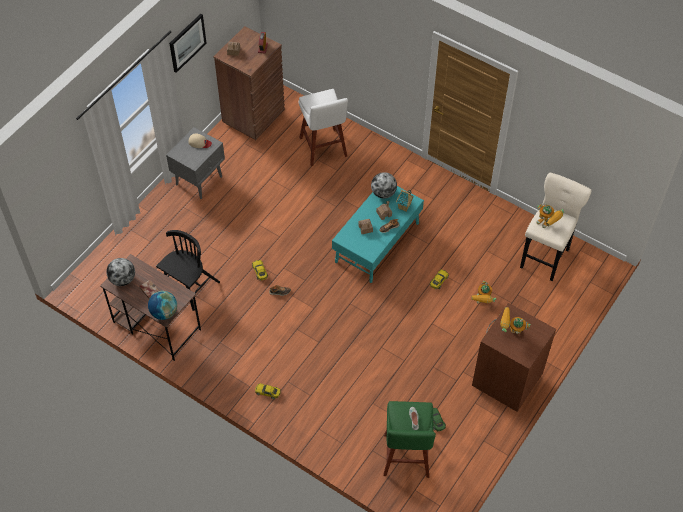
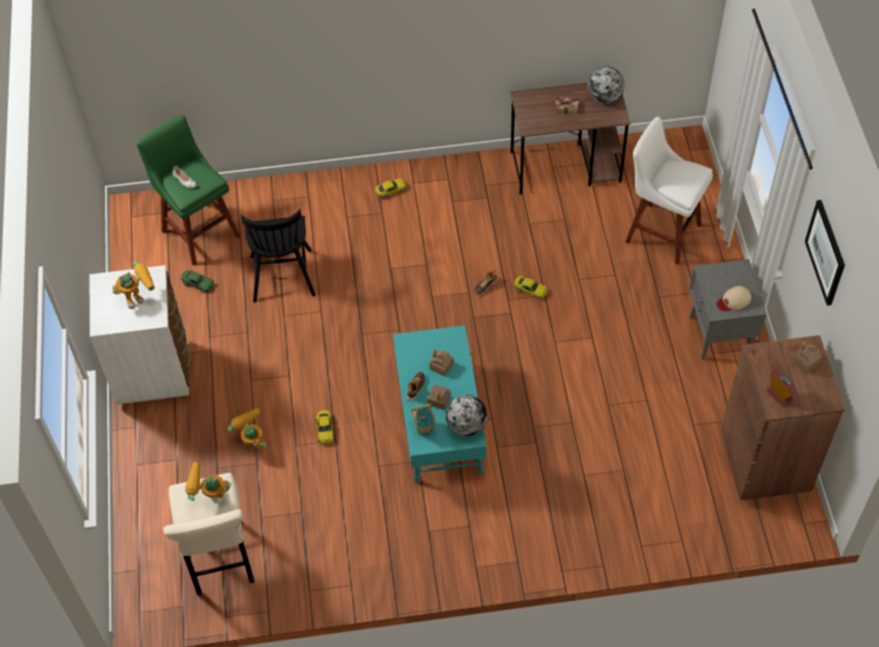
camera: 140 degrees right, 0 degrees up
globe [148,291,177,320] -> none
black chair [156,230,220,311] -> black chair moved to [241,209,316,303]
white stool [299,89,348,166] -> white stool moved to [625,117,713,265]
brown dresser [472,303,556,412] -> white dresser [90,265,191,405]

